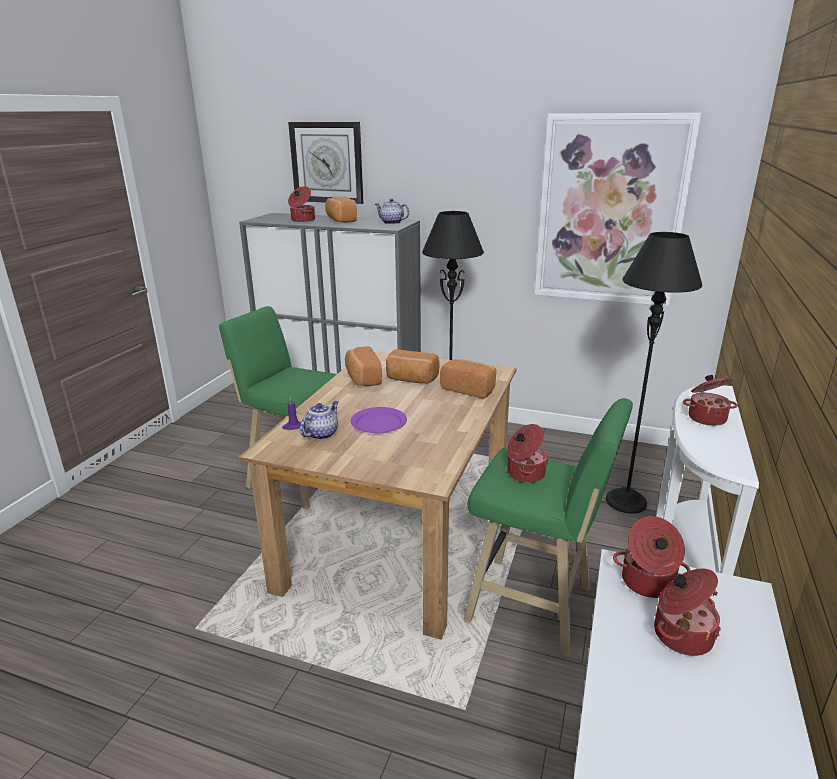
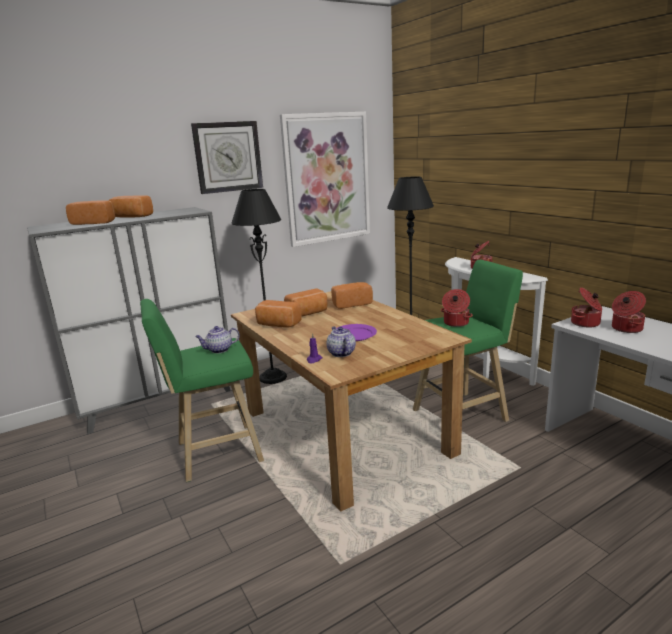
camera: 50 degrees left, 5 degrees down
wall clock [288,122,363,204] -> wall clock moved to [191,121,263,194]
cooking pot [288,186,315,222] -> bread [66,200,115,225]
teapot [375,199,409,224] -> teapot moved to [195,326,240,353]

